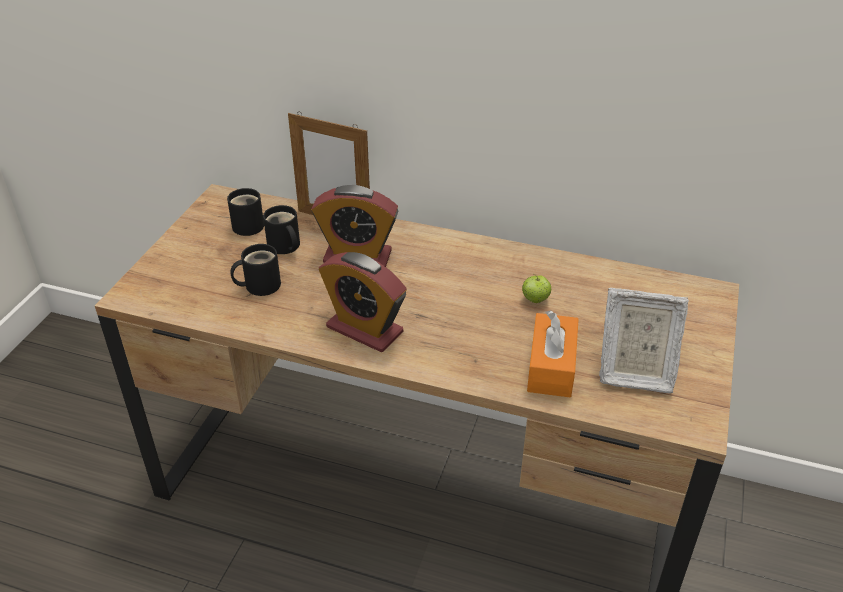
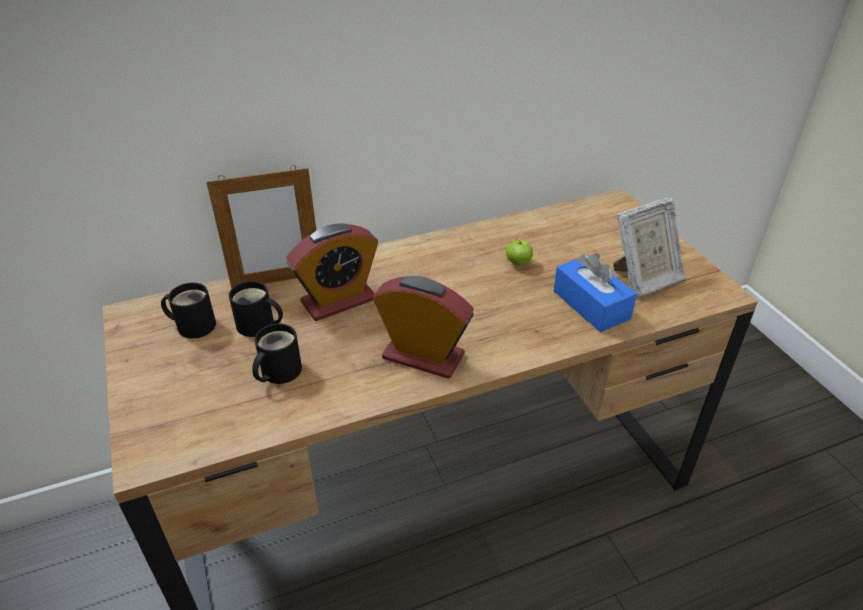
camera: 40 degrees left, 0 degrees up
alarm clock [319,252,407,352] -> alarm clock turned 150 degrees counterclockwise [373,276,474,379]
orange tissue box [527,310,579,397] -> blue tissue box [554,253,637,332]

